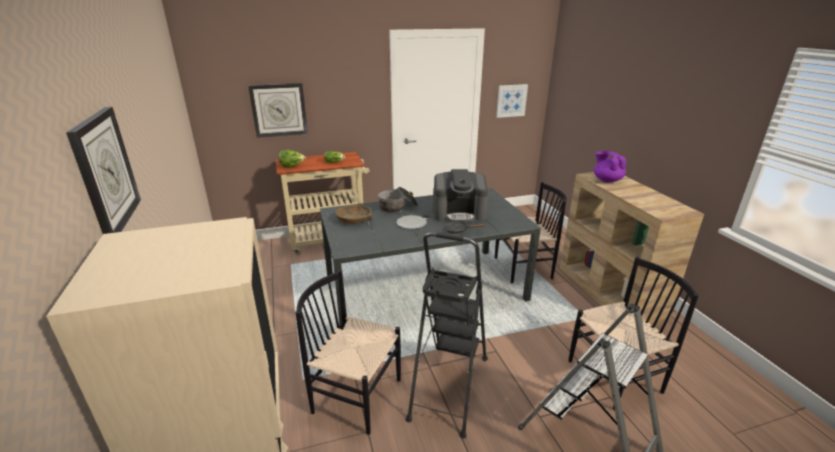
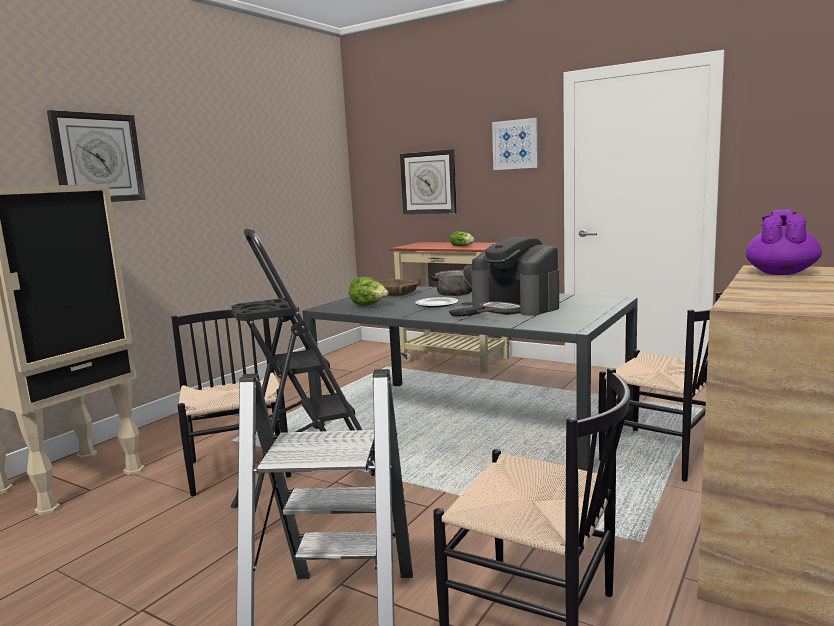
camera: 50 degrees right, 15 degrees down
lettuce [278,150,306,168] -> lettuce moved to [349,277,388,306]
picture [496,84,528,118] -> picture moved to [492,118,538,170]

